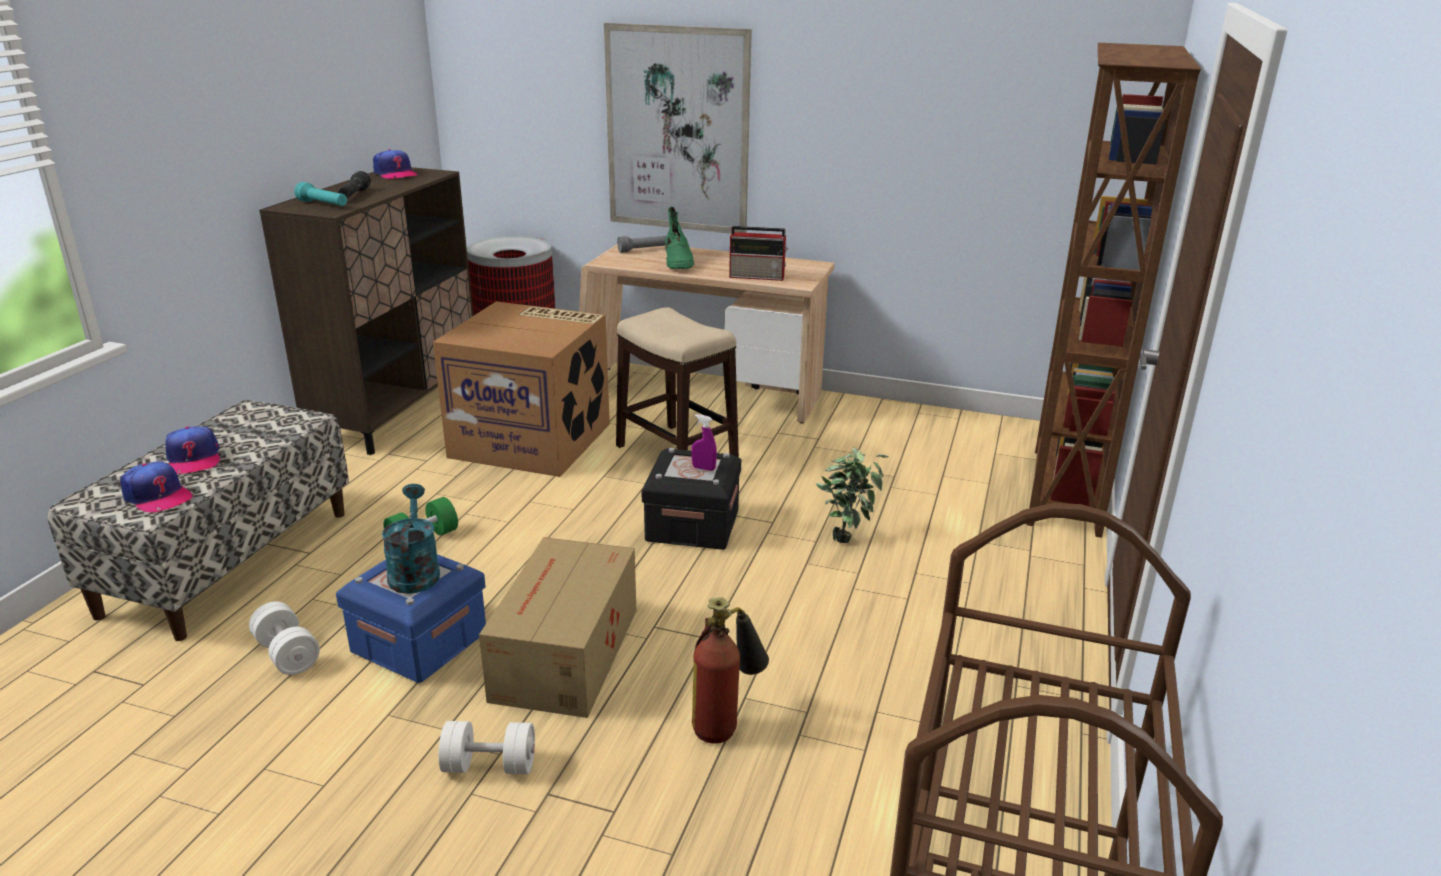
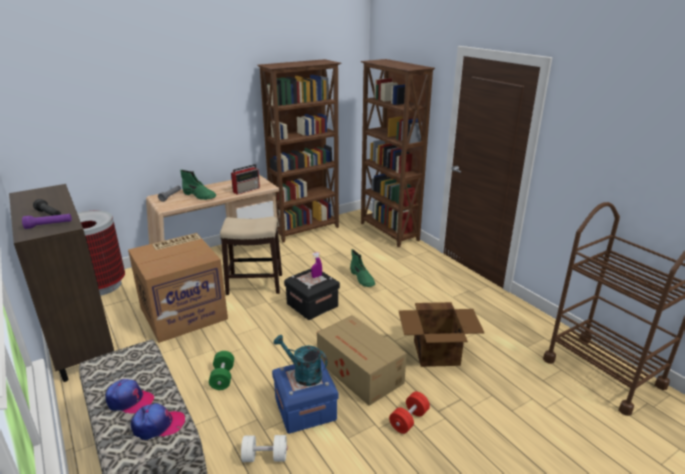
camera: 50 degrees left, 0 degrees up
turquoise flashlight [294,182,347,206] -> purple flashlight [22,214,72,229]
cap [373,149,418,179] -> none
white dumbbell [438,721,535,774] -> red dumbbell [389,392,430,434]
picture [604,23,752,234] -> none
fire extinguisher [692,597,769,744] -> cardboard box [399,302,484,367]
potted plant [815,447,889,543] -> green boot [350,249,375,287]
none -> brown bookcase [257,59,341,242]

